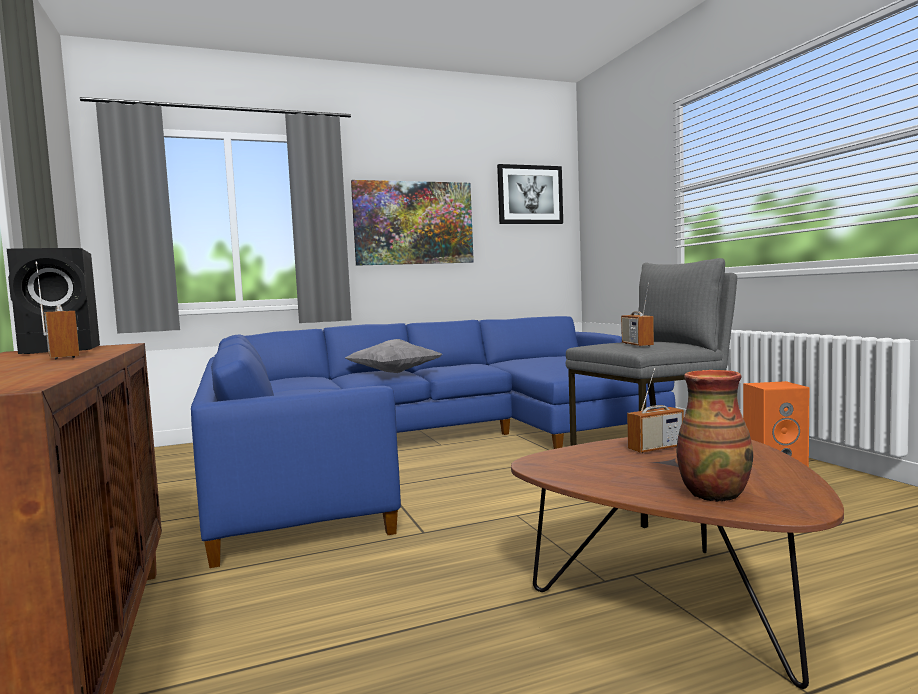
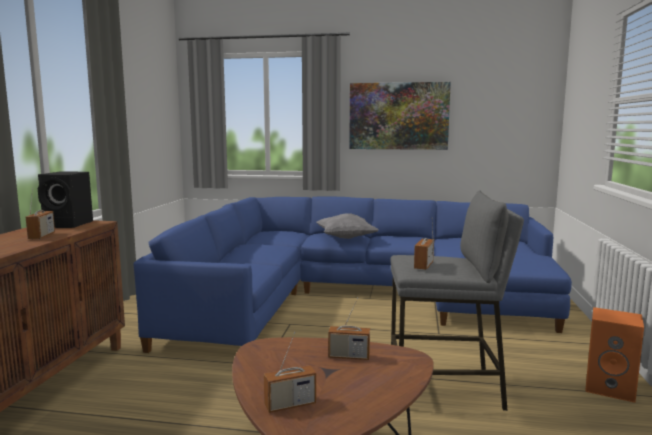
camera: 30 degrees right, 5 degrees up
picture [497,164,563,224] -> none
vase [677,370,753,502] -> radio [264,332,316,413]

